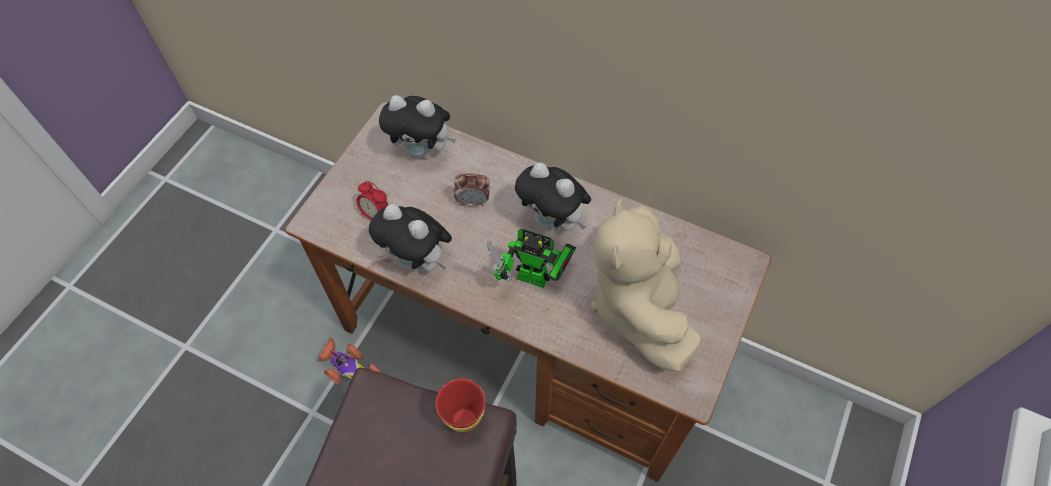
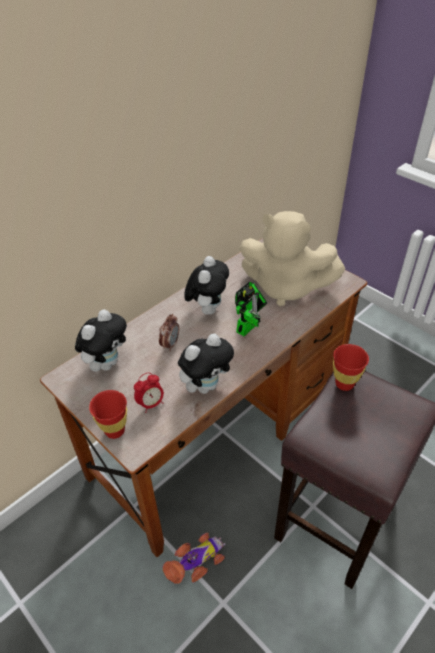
camera: 70 degrees left, 15 degrees down
plush toy [515,162,591,231] -> plush toy turned 45 degrees counterclockwise [184,256,229,315]
none -> red cup [89,390,127,439]

